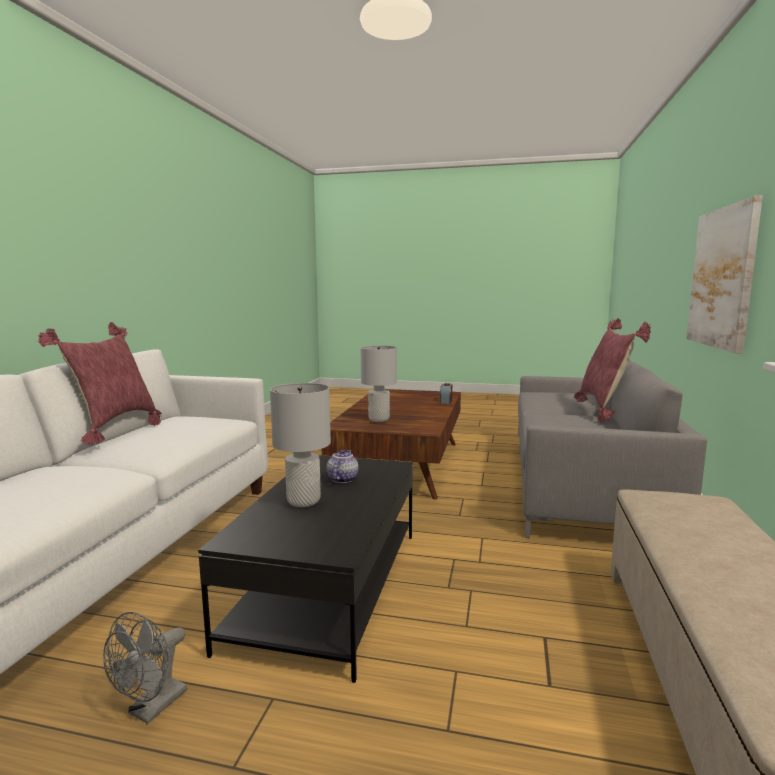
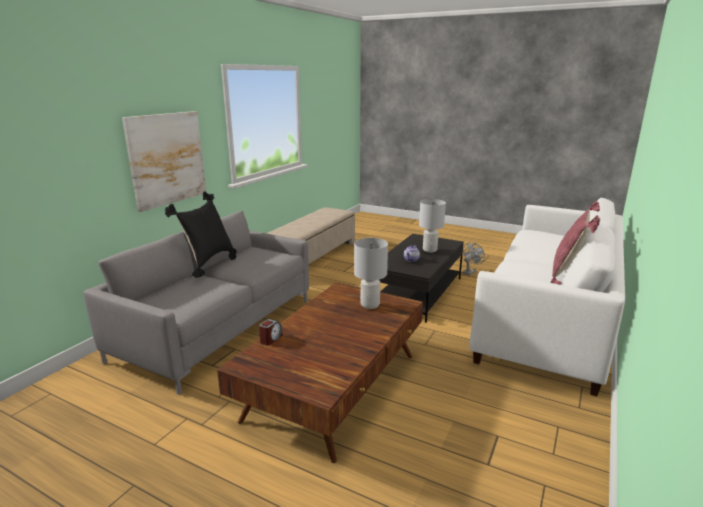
camera: 165 degrees left, 10 degrees up
red pillow [574,318,651,423] -> black pillow [165,191,237,278]

